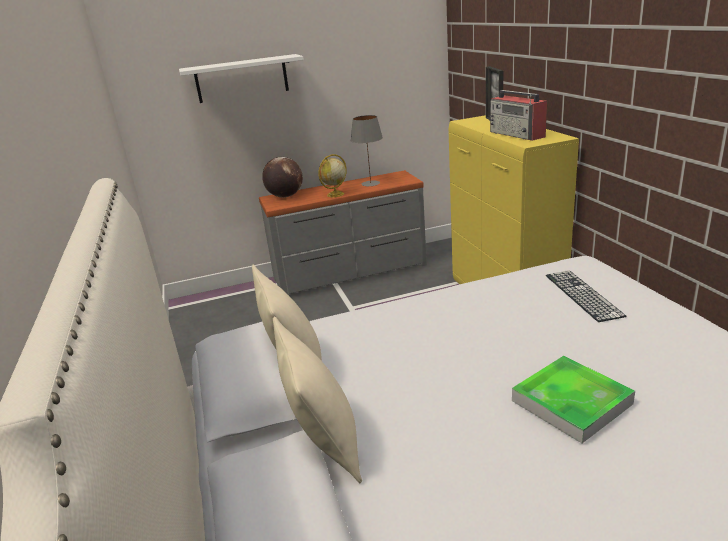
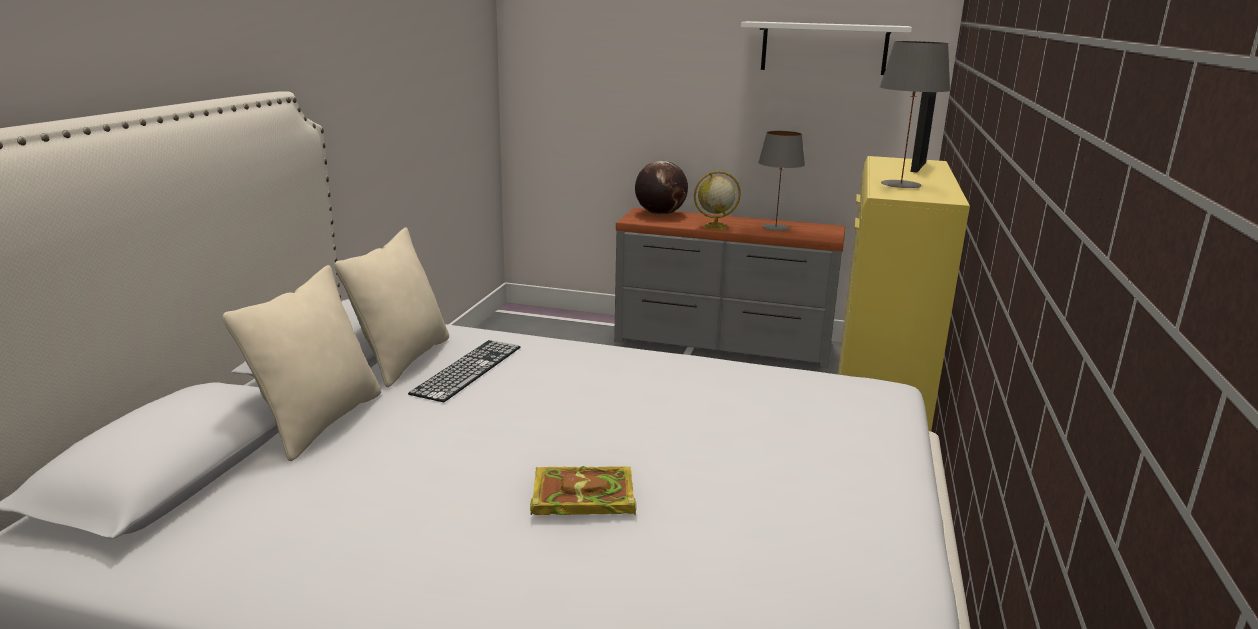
camera: 30 degrees right, 5 degrees down
white shelf [179,54,304,103] -> white shelf moved to [741,21,912,75]
radio [490,90,547,141] -> grey table lamp [880,41,951,188]
tray [512,356,635,443] -> book [530,466,636,515]
keyboard [546,270,627,322] -> keyboard moved to [408,340,521,403]

